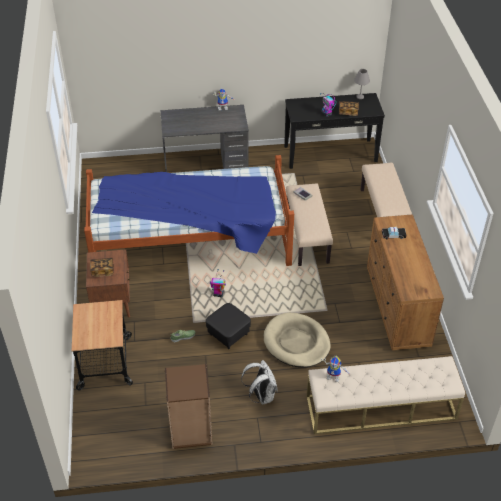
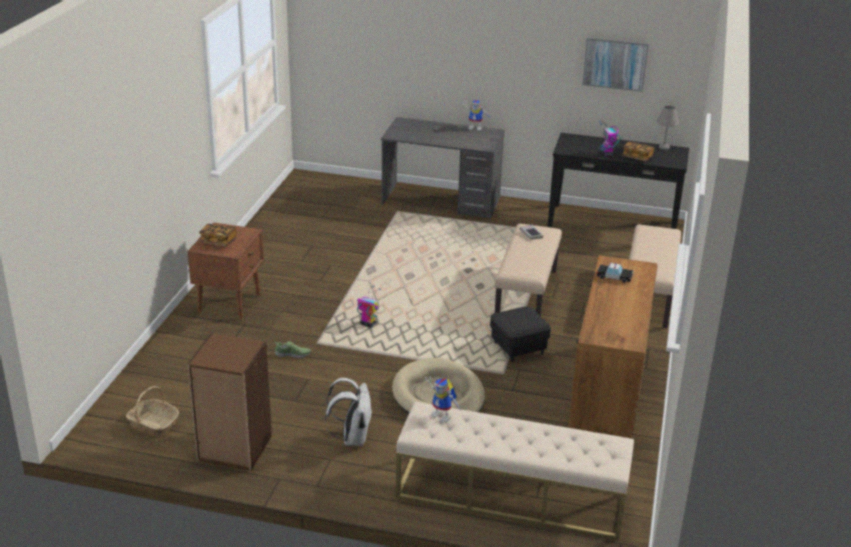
camera: 20 degrees right, 15 degrees down
cart [72,300,133,390] -> none
bed [84,155,294,266] -> none
black ottoman [206,303,251,349] -> black ottoman moved to [490,306,551,362]
none -> basket [126,386,179,436]
none -> picture [582,37,649,92]

